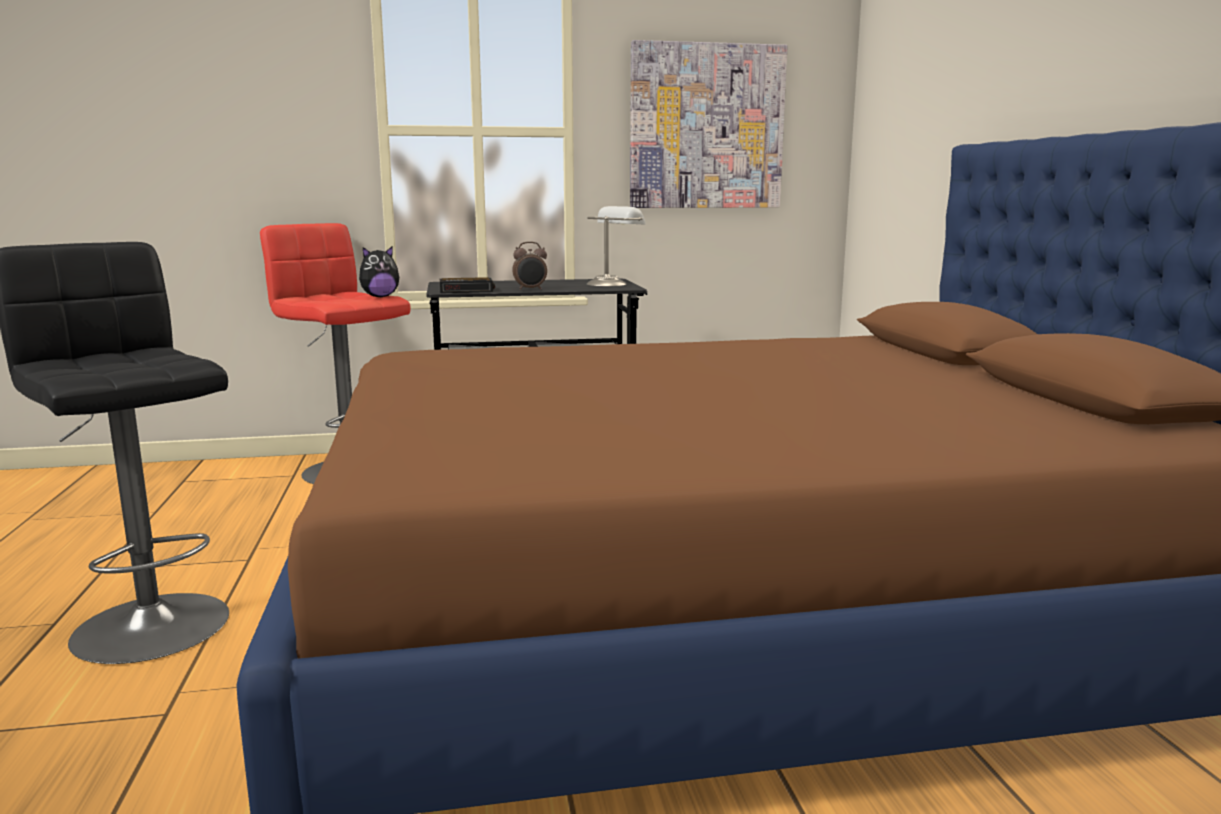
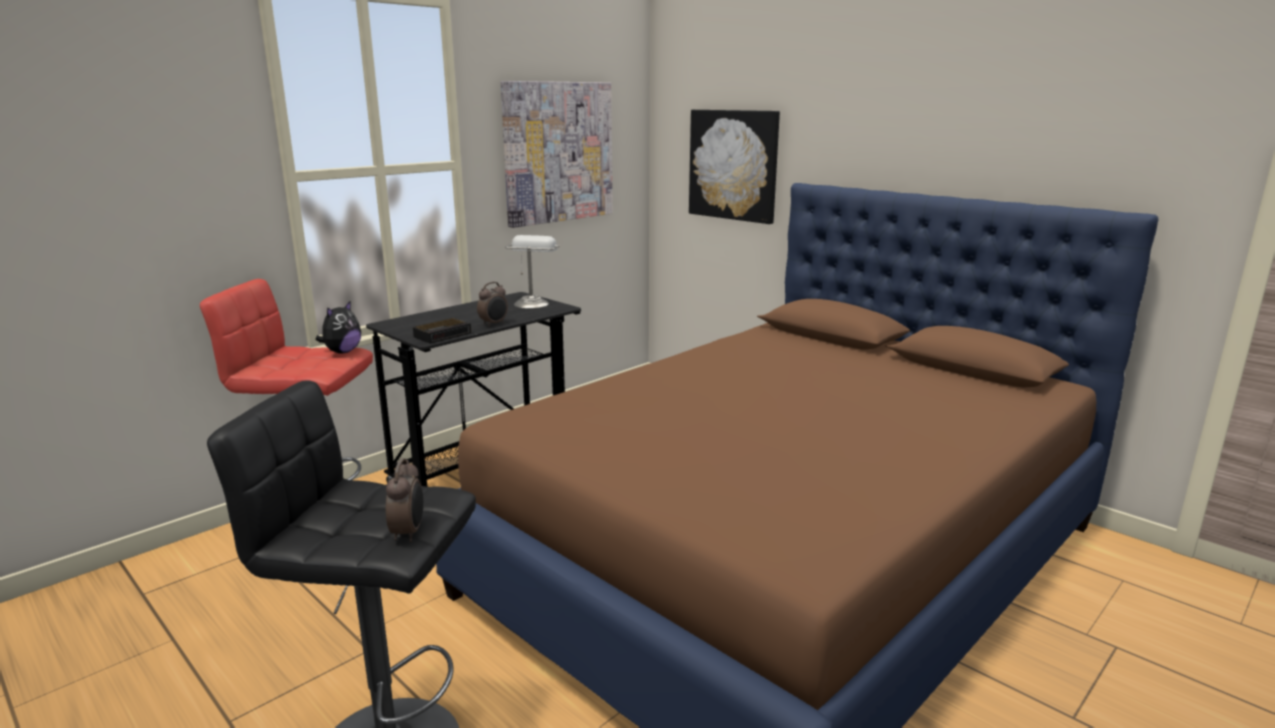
camera: 35 degrees left, 5 degrees up
none -> alarm clock [386,458,423,542]
none -> picture [689,110,780,224]

